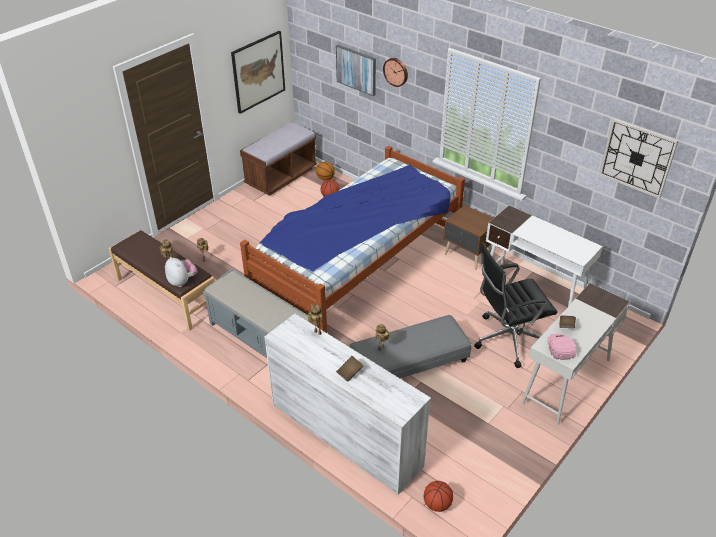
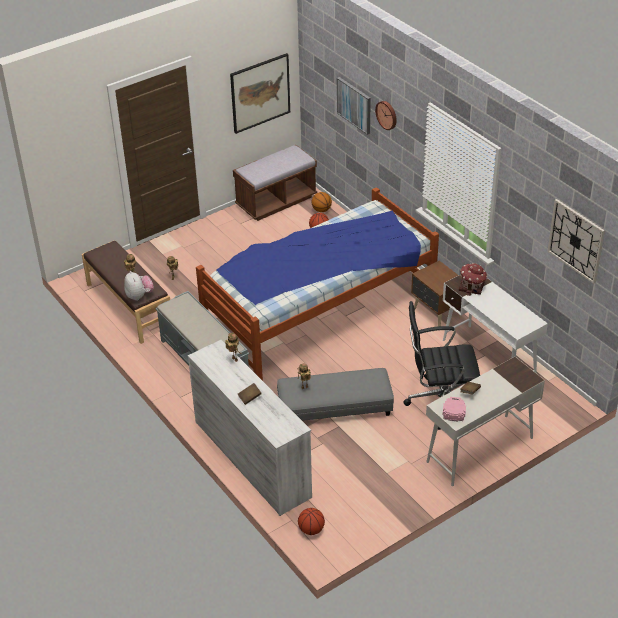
camera: 15 degrees right, 0 degrees up
none -> toy house [459,263,487,296]

